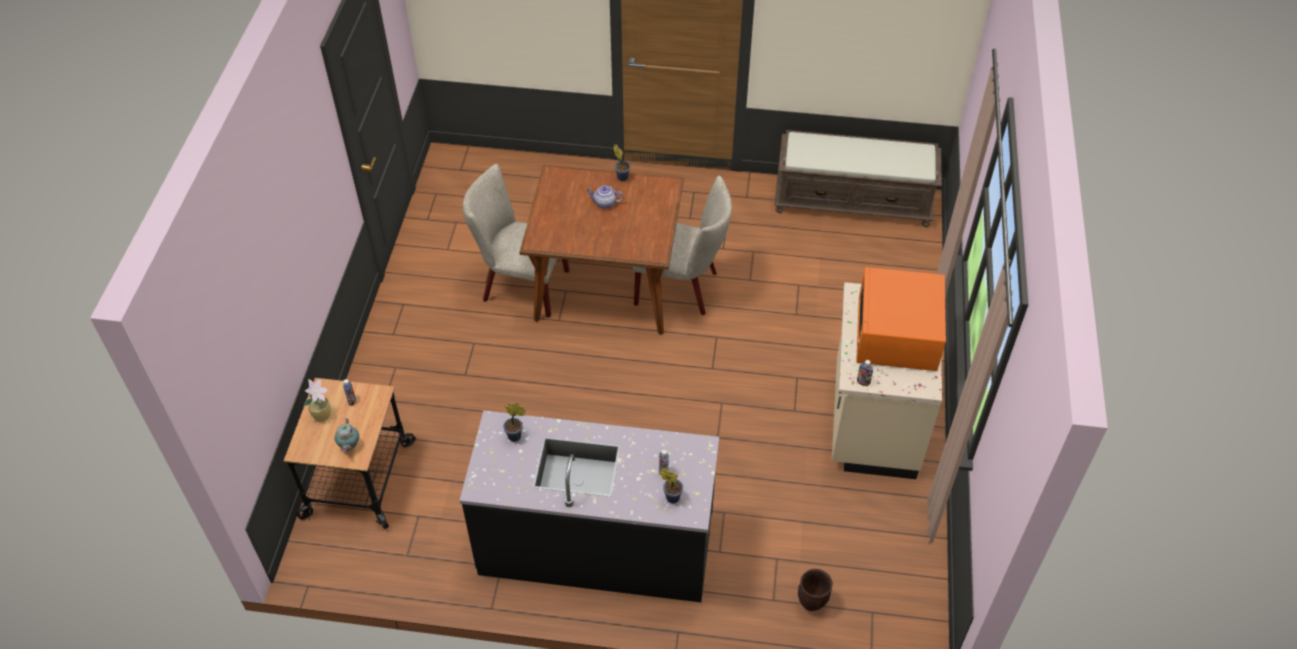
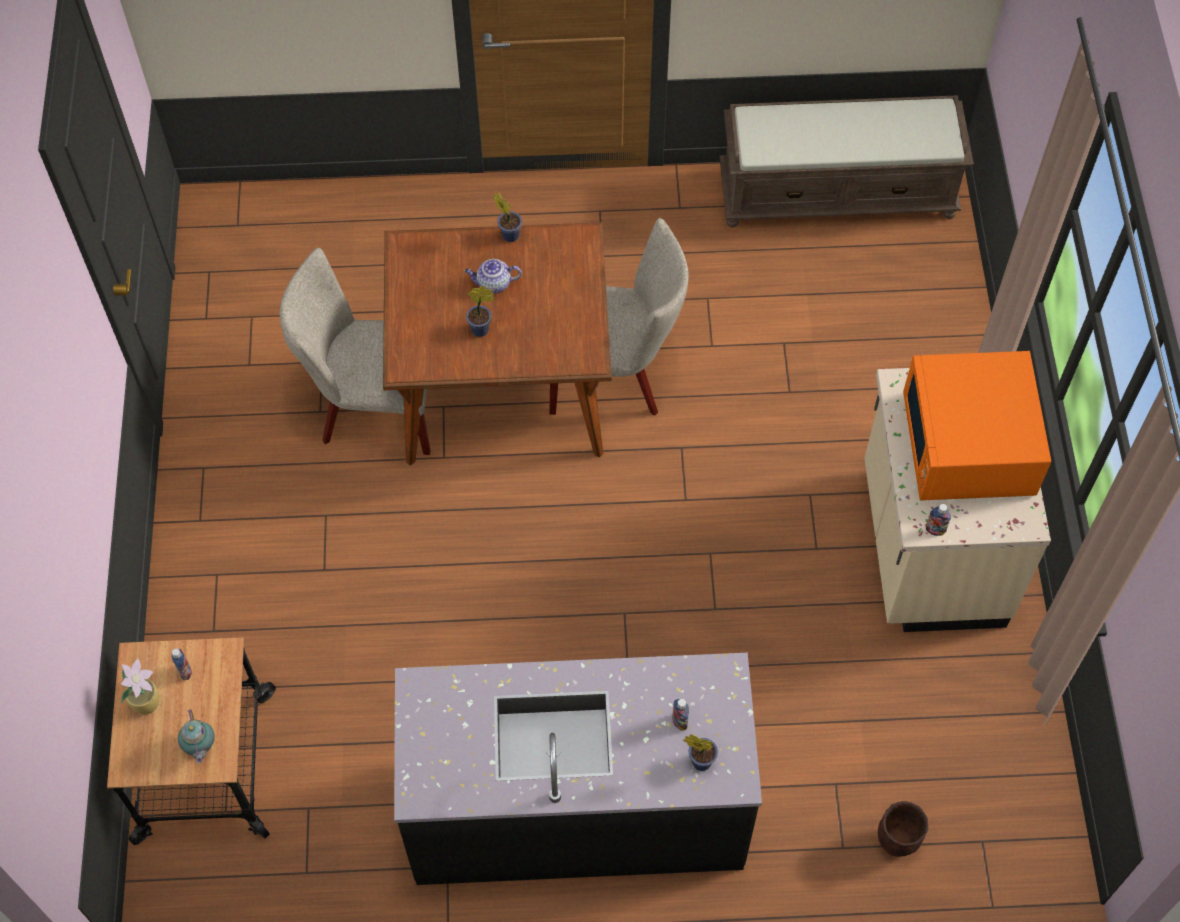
camera: 10 degrees left, 10 degrees up
potted plant [503,403,525,442] -> potted plant moved to [466,286,495,337]

